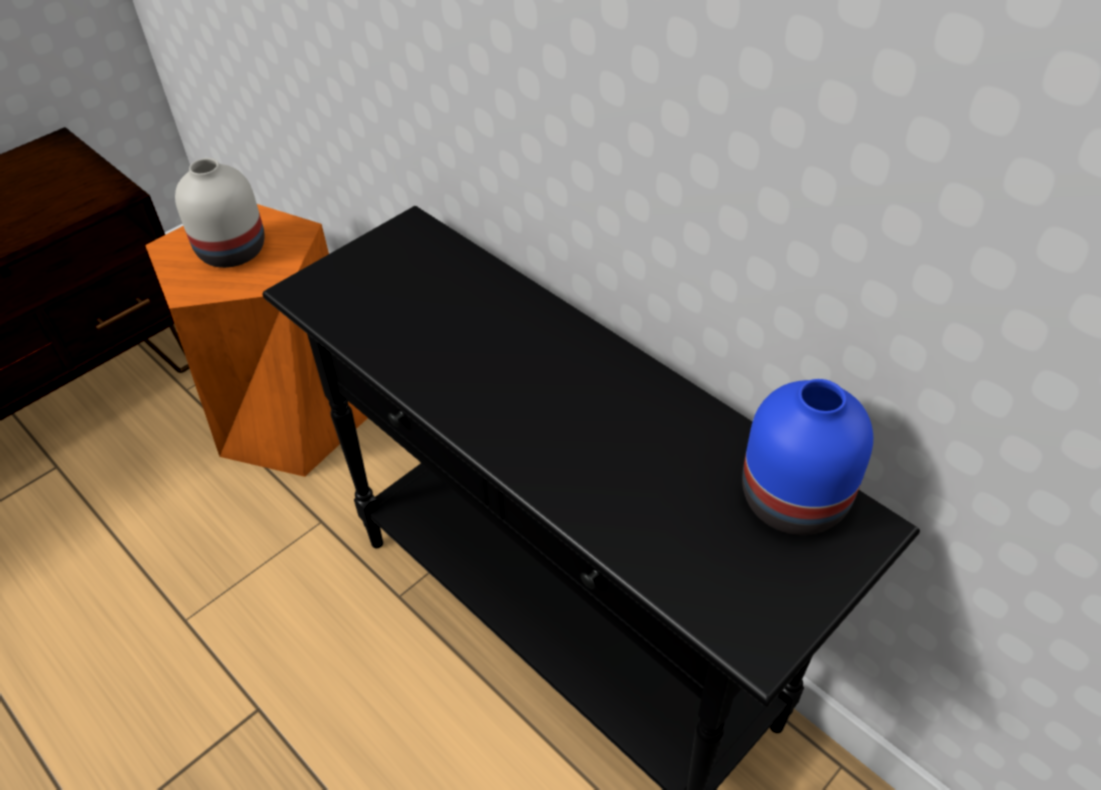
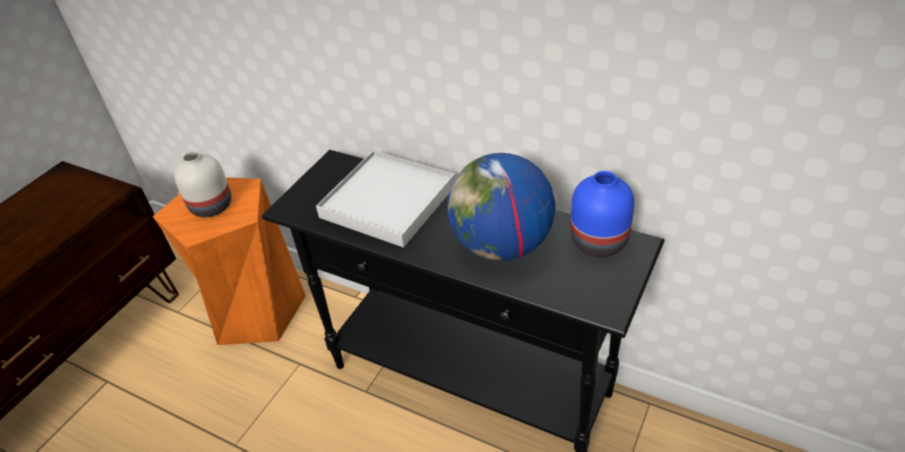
camera: 15 degrees left, 5 degrees down
none -> white tray [316,150,455,247]
none -> globe [447,153,555,261]

